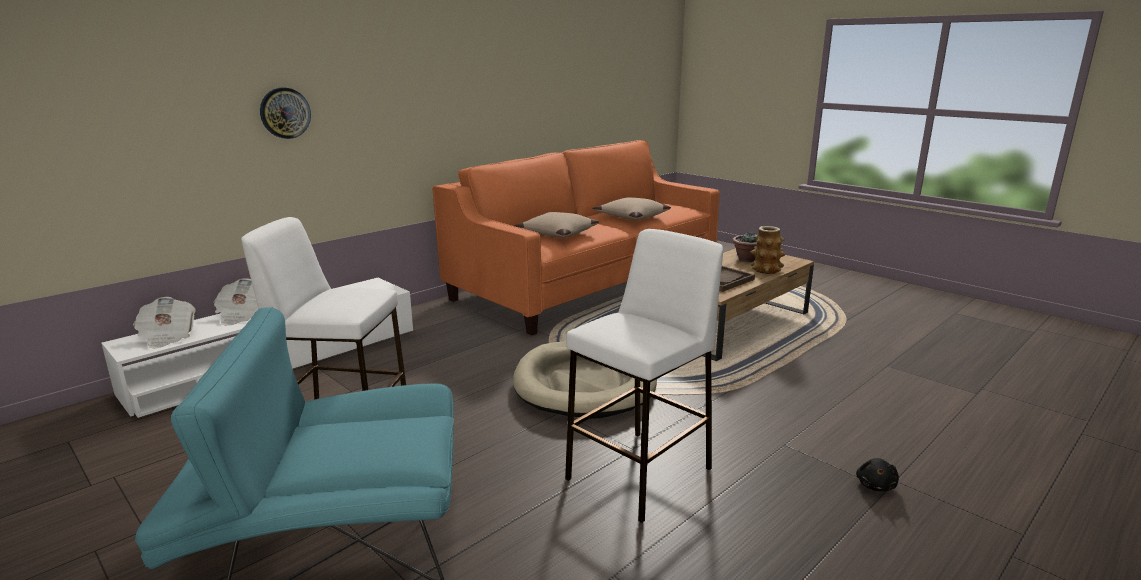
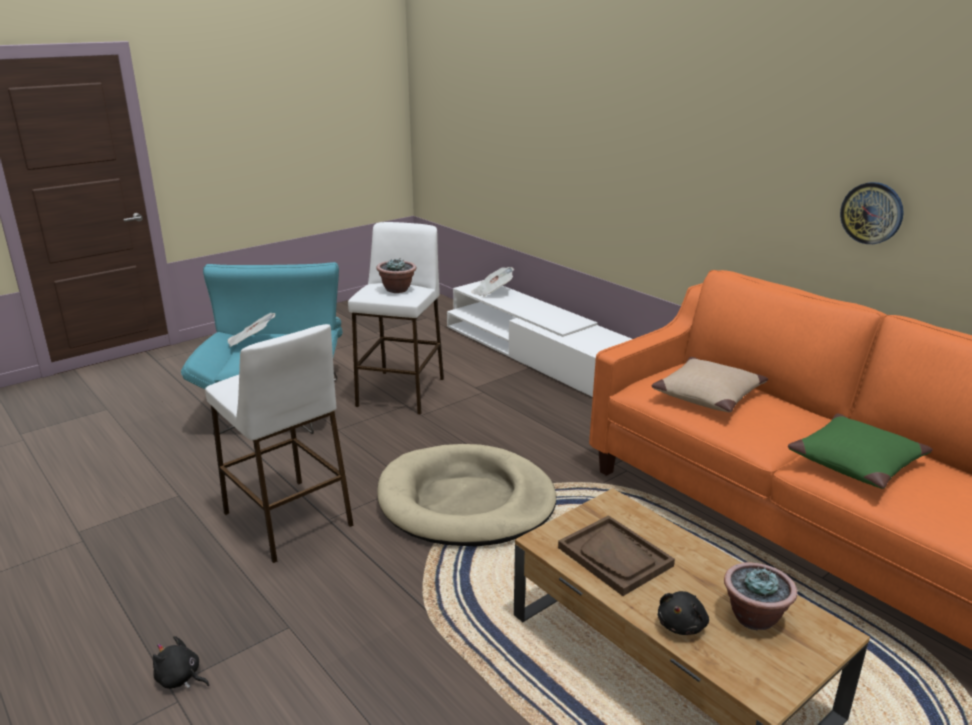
camera: 95 degrees right, 5 degrees up
newspaper [213,278,258,326] -> newspaper moved to [228,313,275,348]
wall clock [260,88,311,139] -> wall clock moved to [840,182,904,244]
beige pillow [593,197,671,220] -> green pillow [788,414,933,489]
vase [750,226,785,274] -> black plush toy [658,591,709,635]
none -> potted plant [376,258,416,293]

